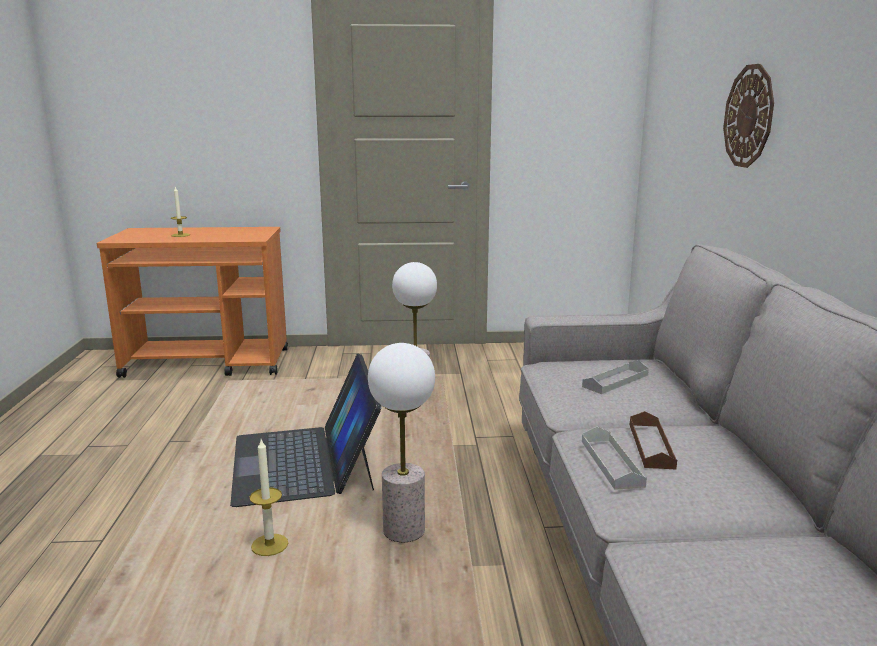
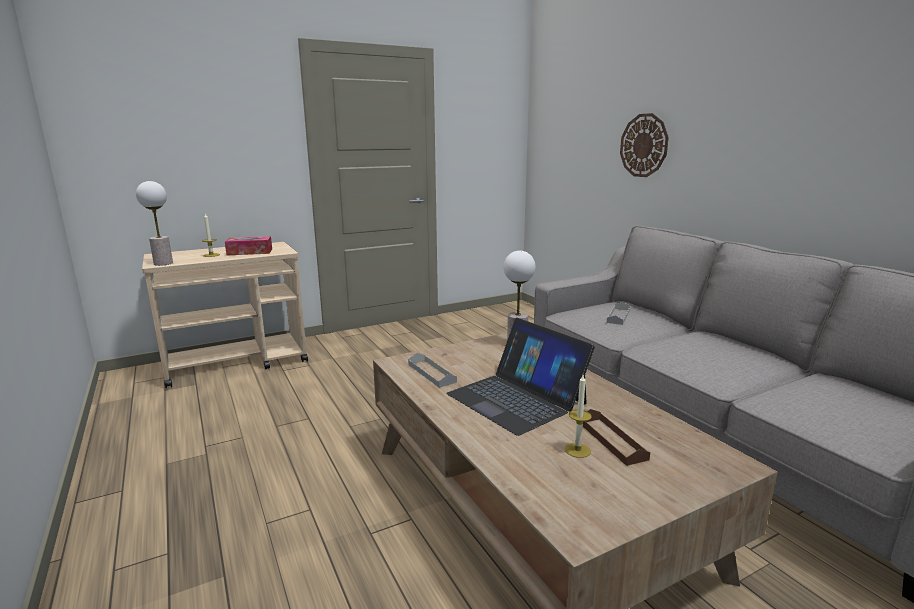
camera: 25 degrees left, 0 degrees up
orange cart [97,227,288,378] -> beige cart [142,242,308,388]
table lamp [368,343,435,542] -> table lamp moved to [136,181,173,266]
grey tray [582,426,647,490] -> grey tray moved to [408,353,457,388]
brown tray [630,411,677,469] -> brown tray moved to [583,409,650,466]
none -> tissue box [225,236,272,255]

